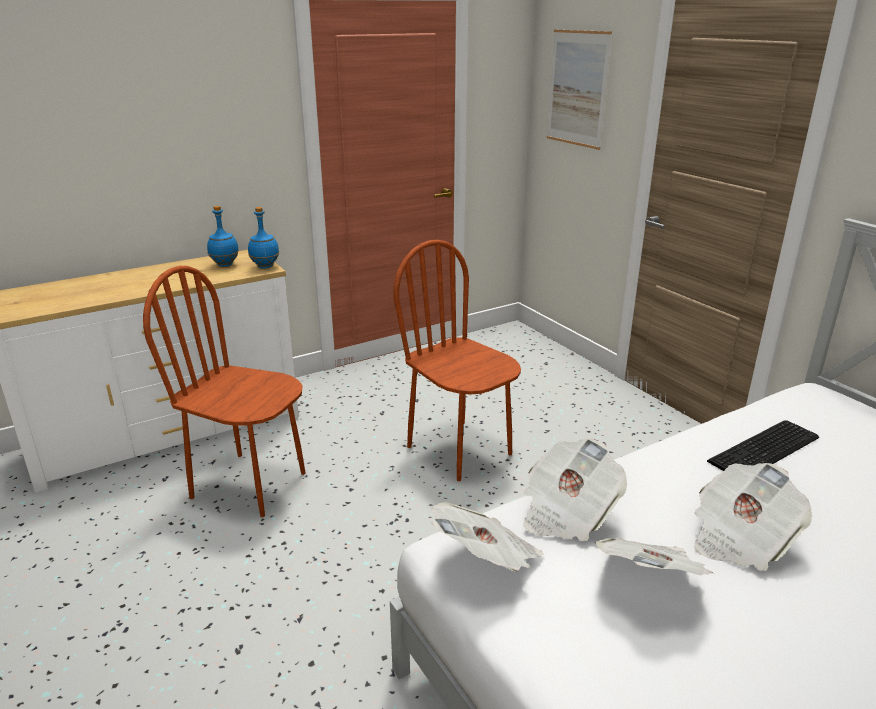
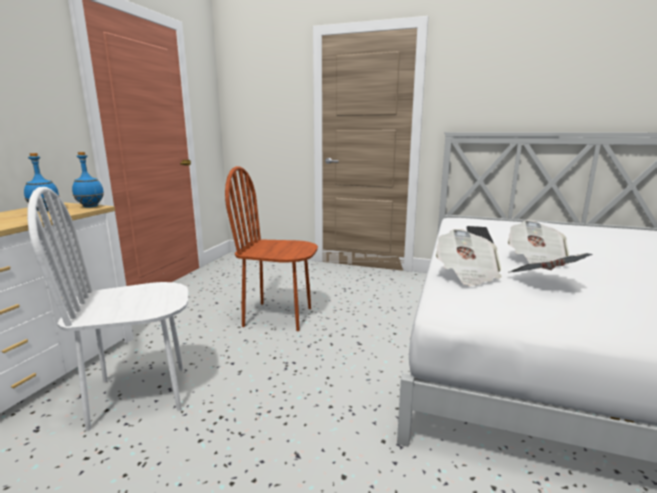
camera: 40 degrees left, 10 degrees down
brown chair [143,266,305,517] -> white chair [27,187,188,431]
newspaper [431,502,544,572] -> none
picture [547,30,612,150] -> none

